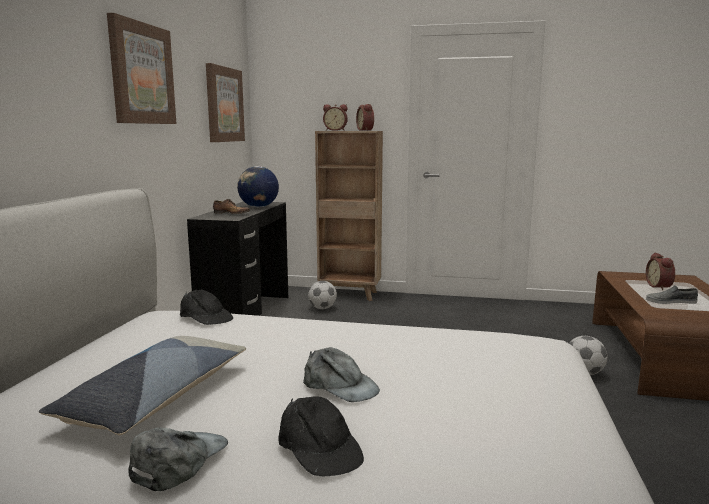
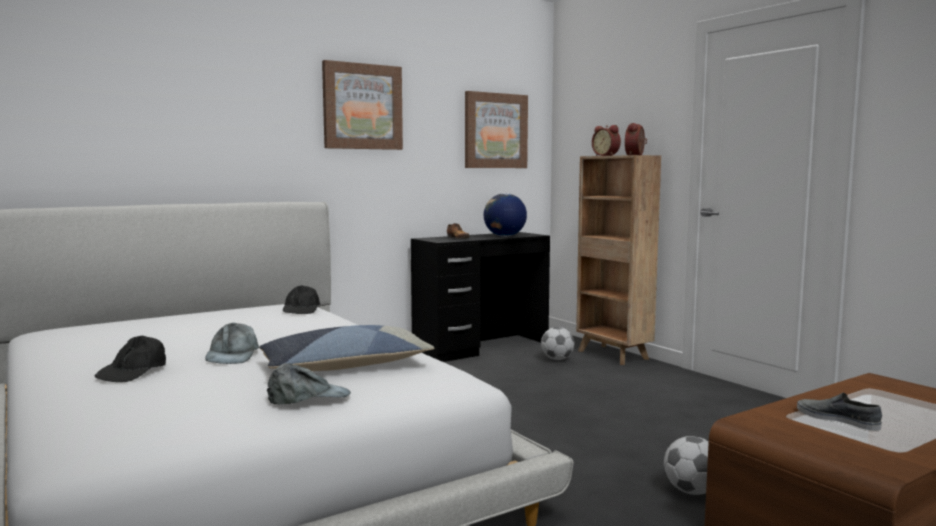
camera: 45 degrees right, 5 degrees down
pillow [39,336,246,435] -> pillow moved to [259,325,434,371]
grey cap [129,427,228,491] -> grey cap moved to [267,363,351,404]
alarm clock [646,253,675,290] -> none

